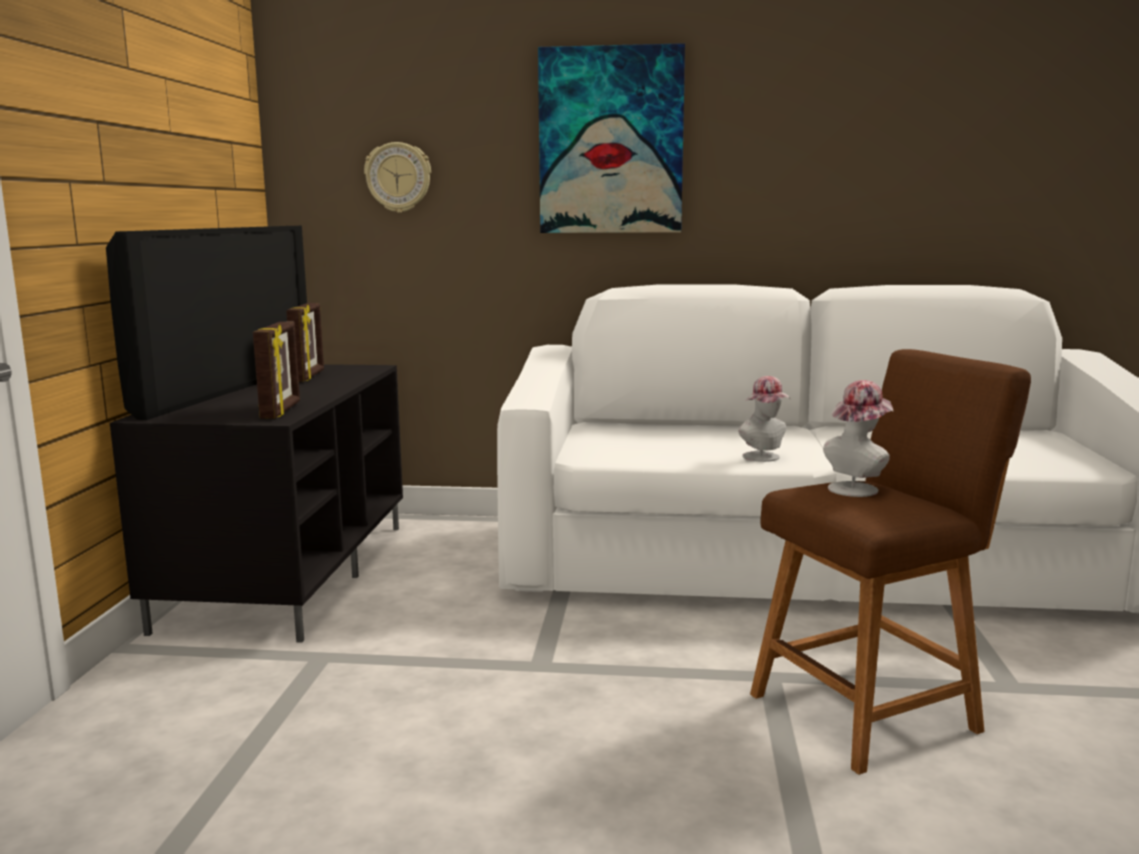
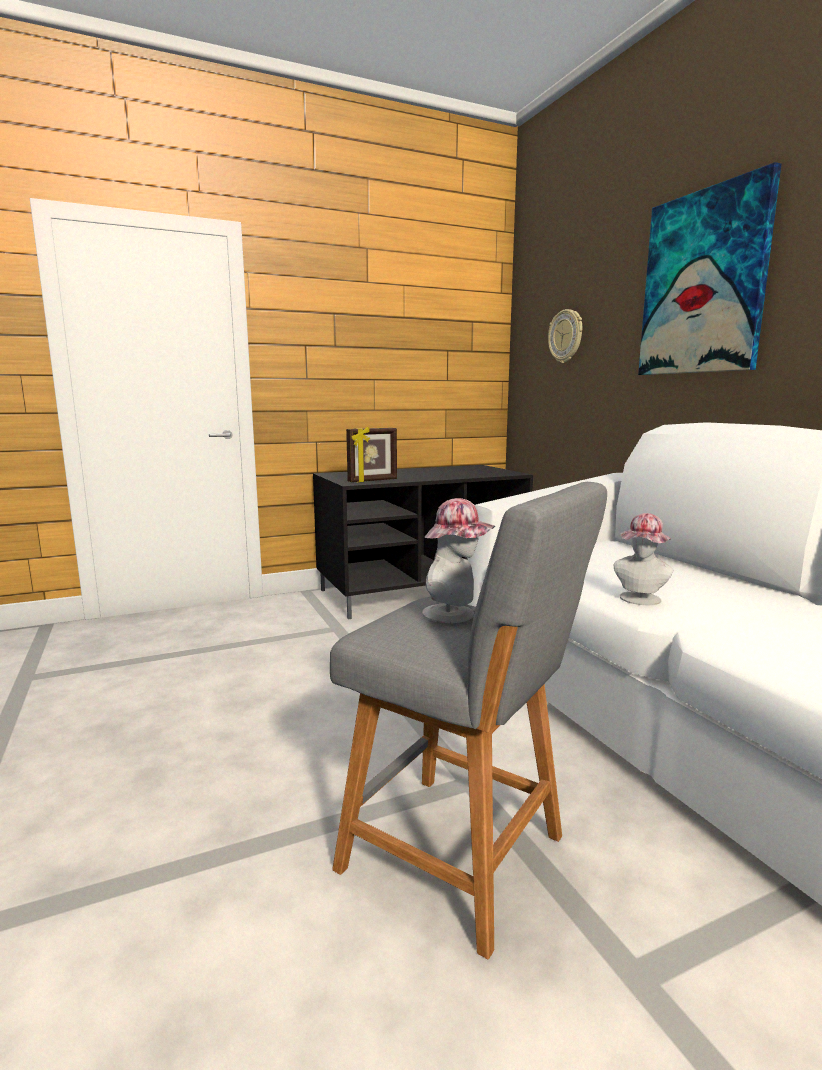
camera: 60 degrees right, 0 degrees up
television [106,226,307,420] -> none
picture frame [286,303,324,382] -> none
brown stool [750,349,1031,775] -> grey stool [330,482,607,959]

